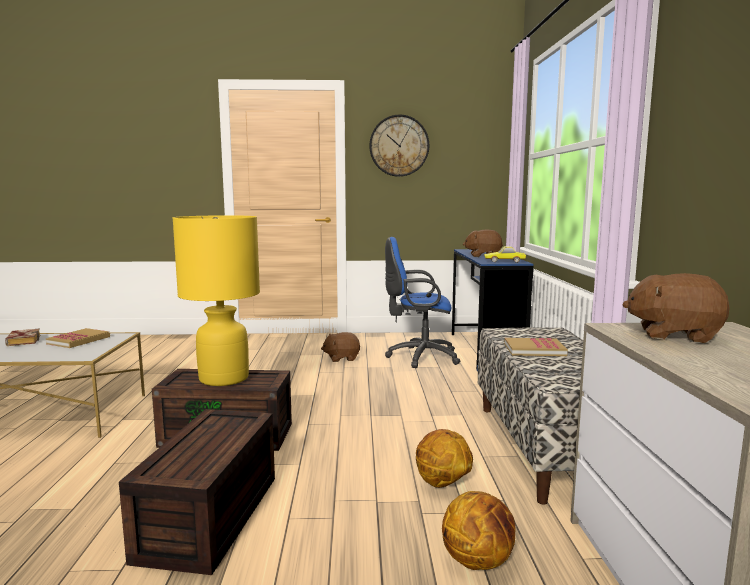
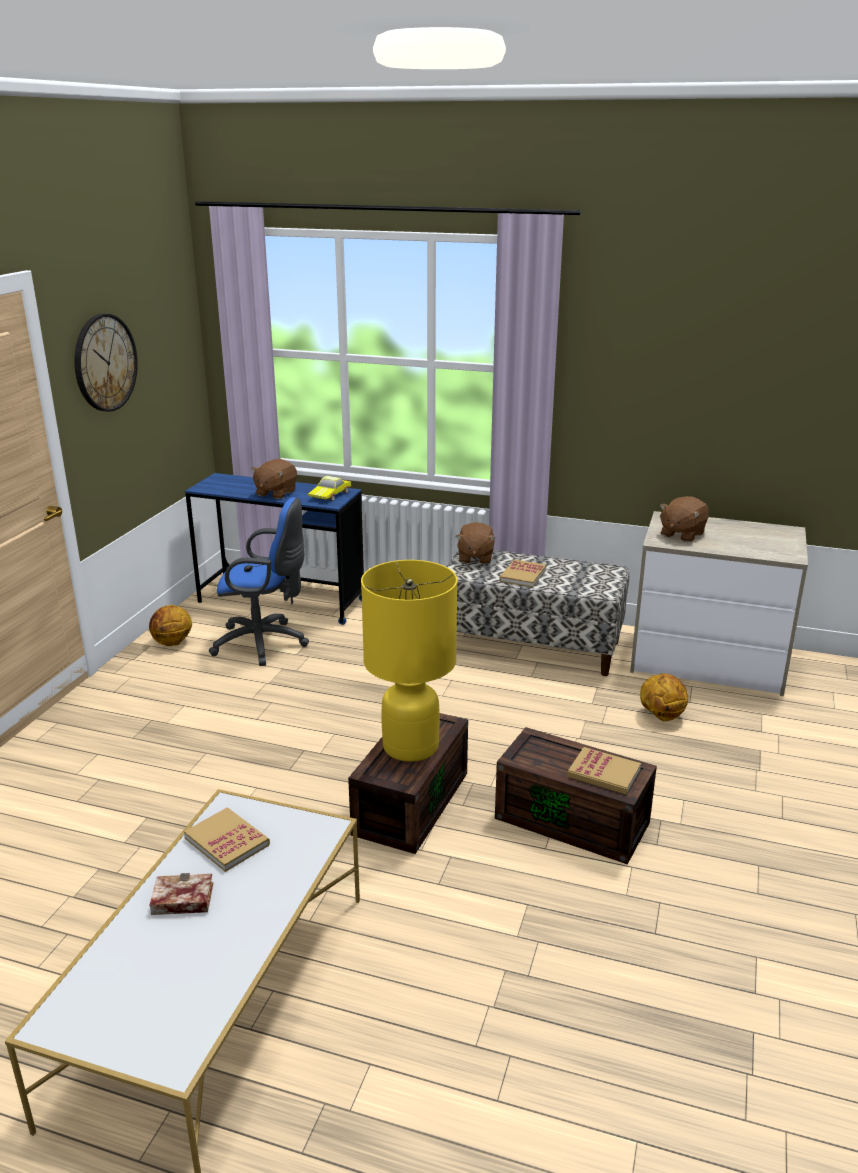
camera: 70 degrees left, 15 degrees up
brown plush toy [321,332,360,362] -> brown plush toy moved to [455,522,495,564]
blue office chair [385,237,460,368] -> blue office chair turned 105 degrees counterclockwise [209,497,309,666]
basketball [416,429,473,488] -> basketball moved to [149,605,192,646]
none -> book [567,747,641,794]

